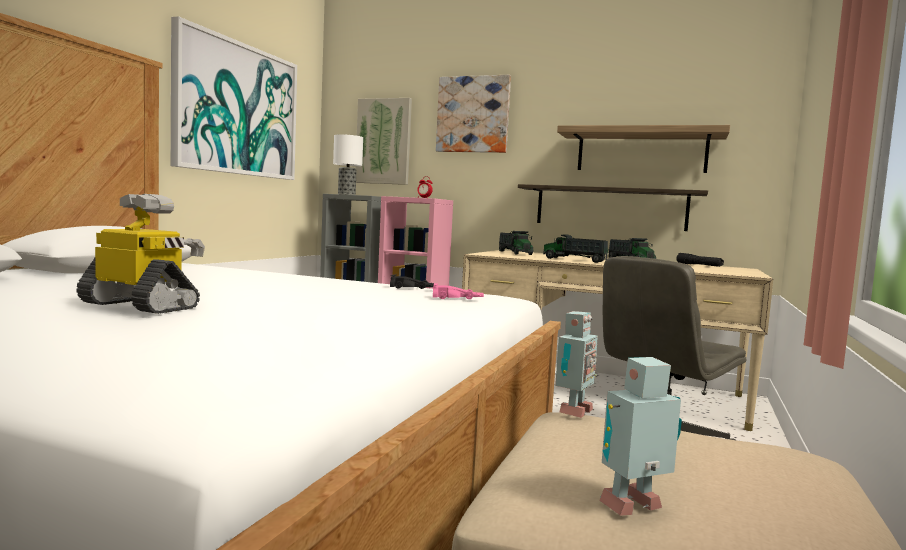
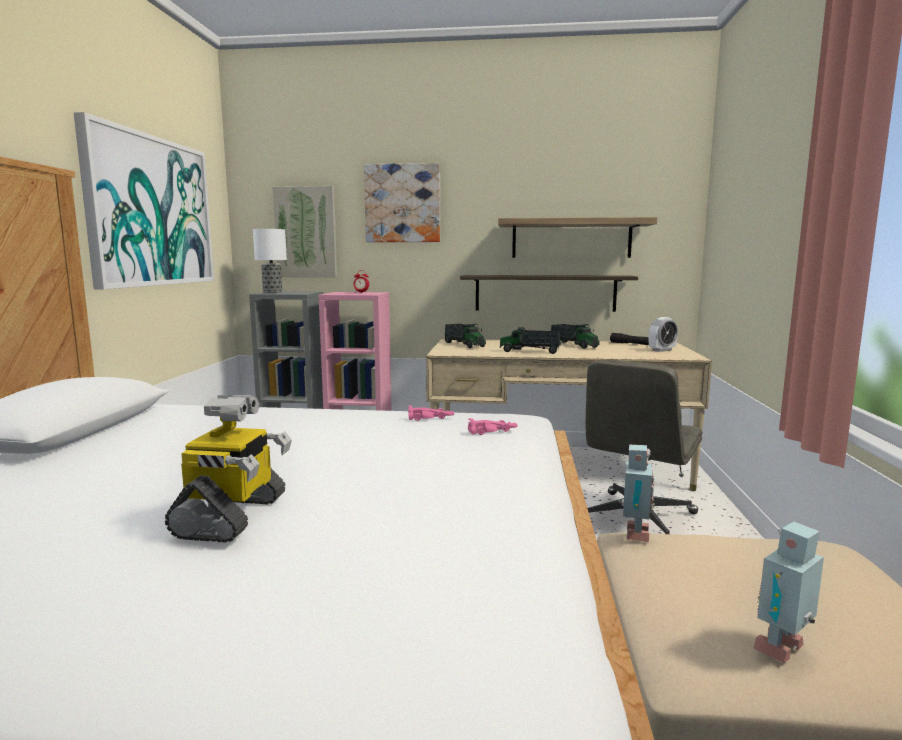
camera: 15 degrees left, 5 degrees up
toy robot [76,194,205,314] -> toy robot turned 90 degrees clockwise [165,395,292,543]
black toy car [390,274,435,289] -> pink toy car [408,405,454,421]
none -> alarm clock [649,317,678,352]

